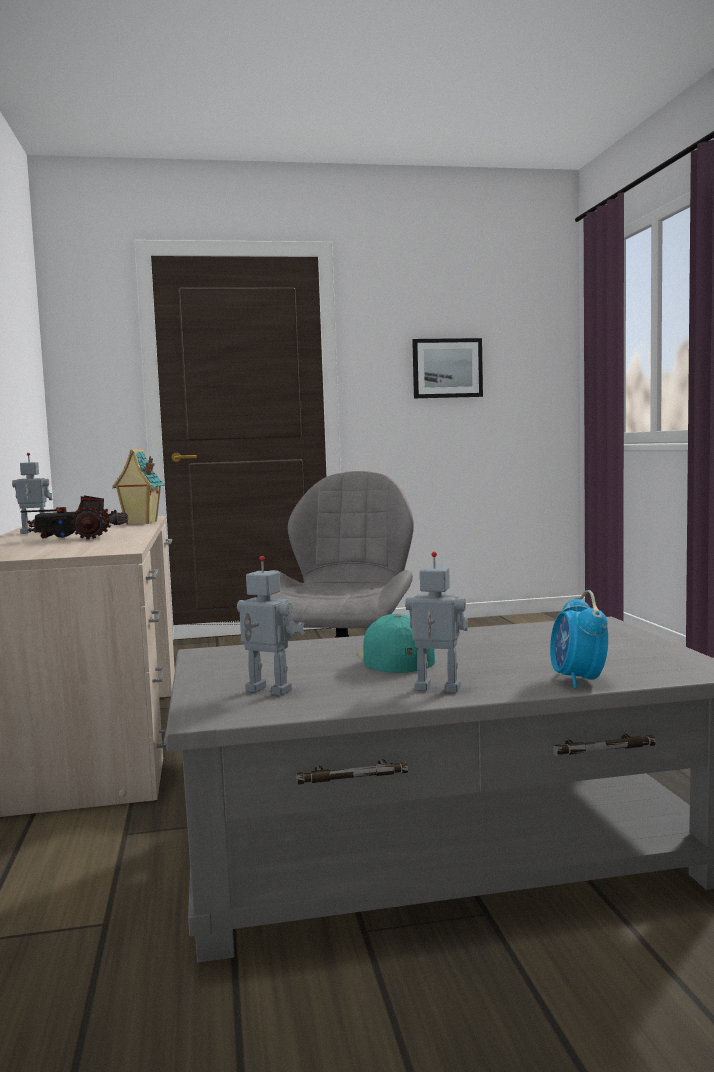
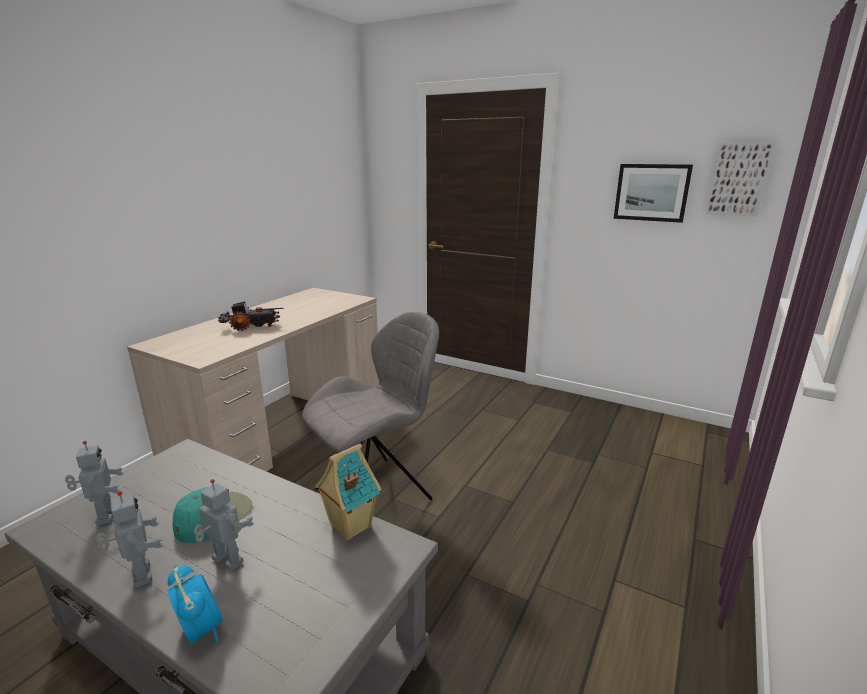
camera: 40 degrees right, 15 degrees up
toy robot [12,453,52,534] -> toy robot moved to [194,479,254,571]
toy truck [21,495,128,540] -> toy truck turned 135 degrees clockwise [218,301,284,331]
toy house [112,449,164,525] -> toy house moved to [315,444,382,541]
alarm clock [550,590,608,689] -> alarm clock turned 105 degrees clockwise [168,565,223,643]
none -> picture [707,142,775,216]

